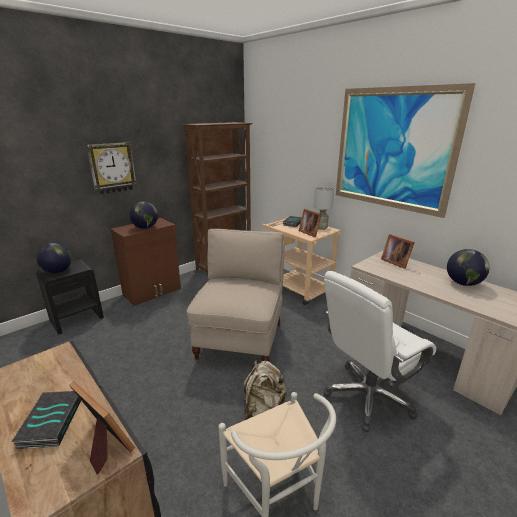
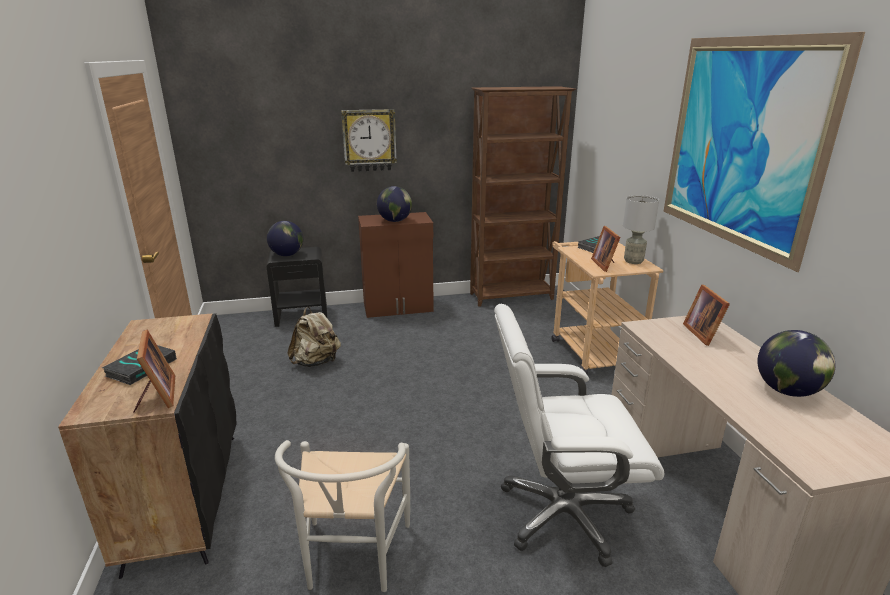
camera: 30 degrees right, 0 degrees up
beige chair [187,229,285,363] -> none
beige backpack [244,360,287,420] -> beige backpack moved to [287,307,341,367]

